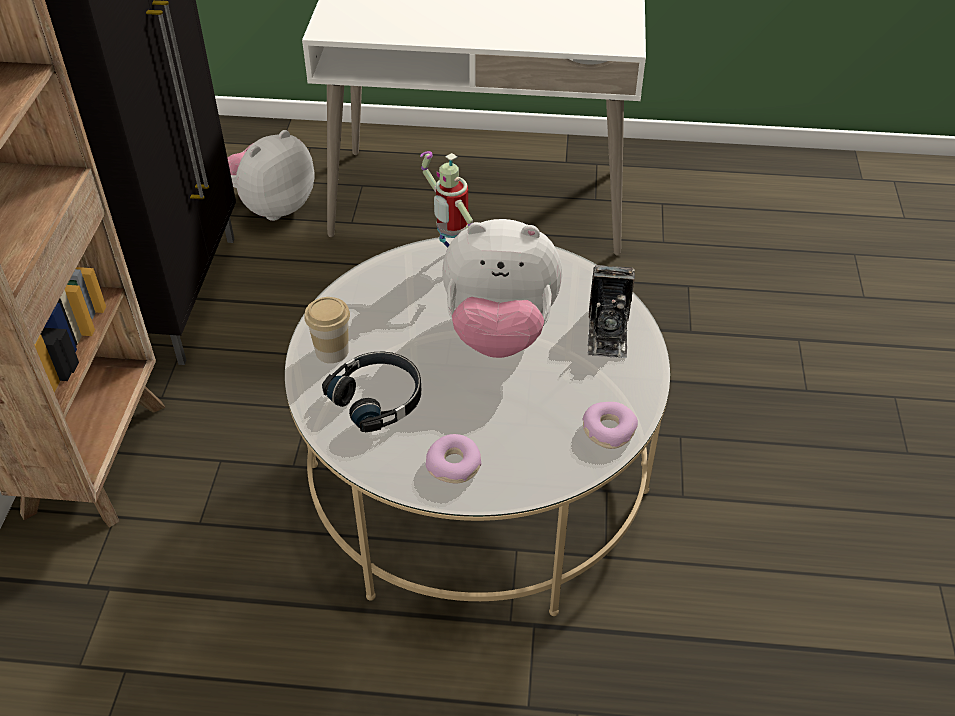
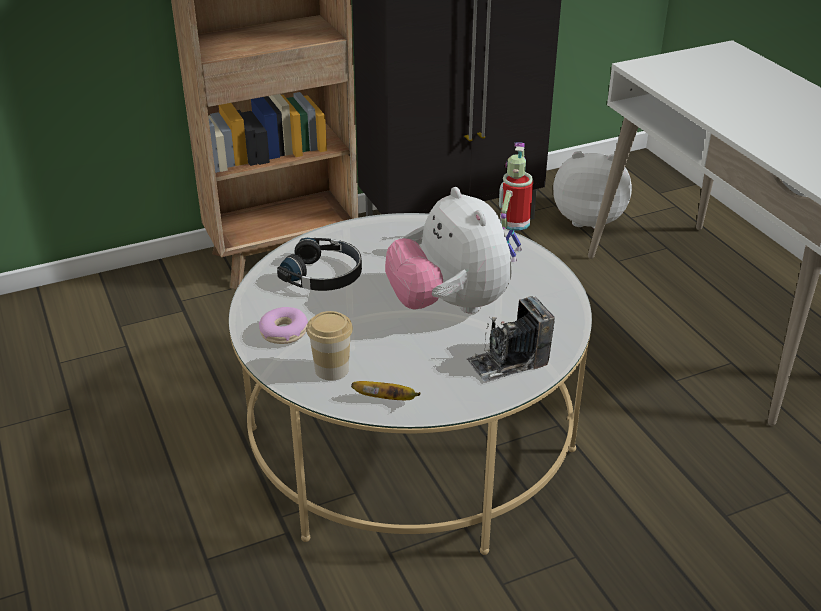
camera: 60 degrees right, 10 degrees down
cup [304,297,350,363] -> cup moved to [306,311,353,381]
donut [582,402,638,449] -> banana [351,381,421,400]

